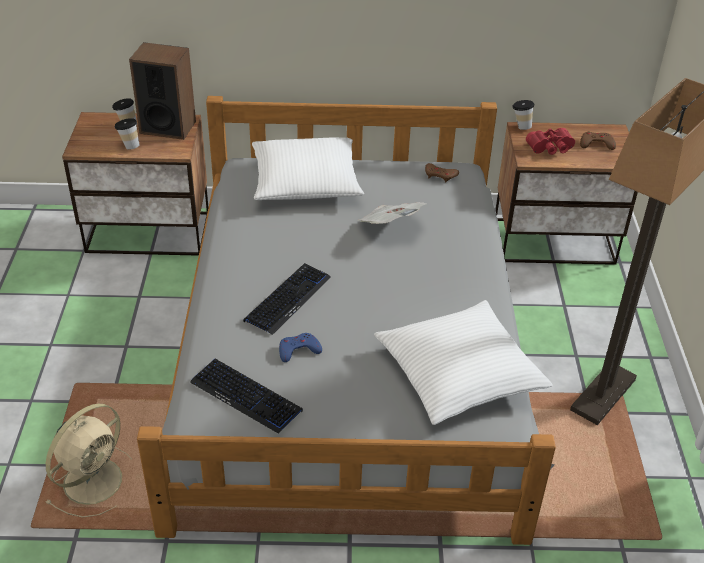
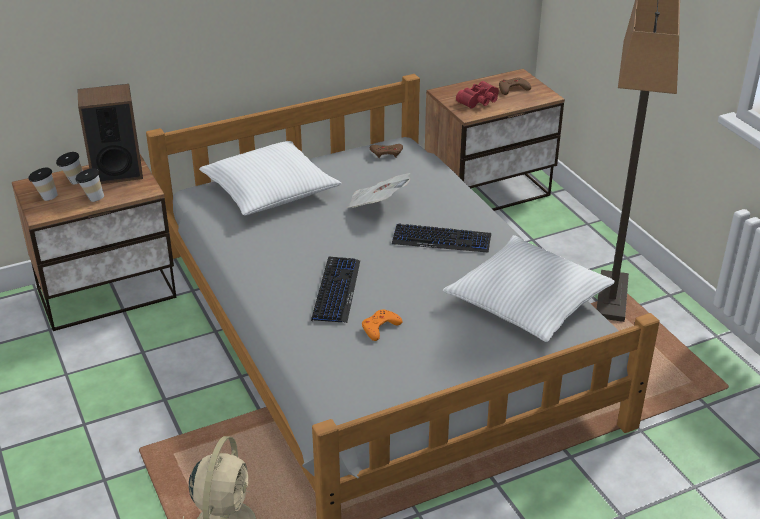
camera: 25 degrees left, 5 degrees down
keyboard [190,359,303,434] -> keyboard moved to [392,223,491,253]
blue game controller [279,333,322,362] -> orange game controller [362,310,403,341]
cup [512,100,534,130] -> cup moved to [28,168,58,201]

